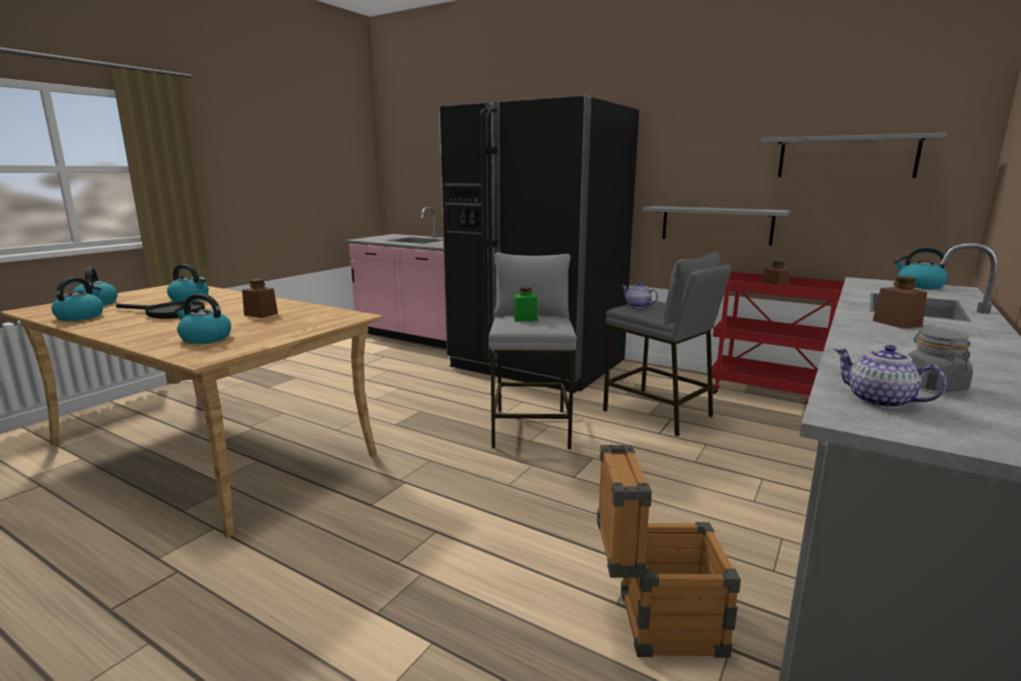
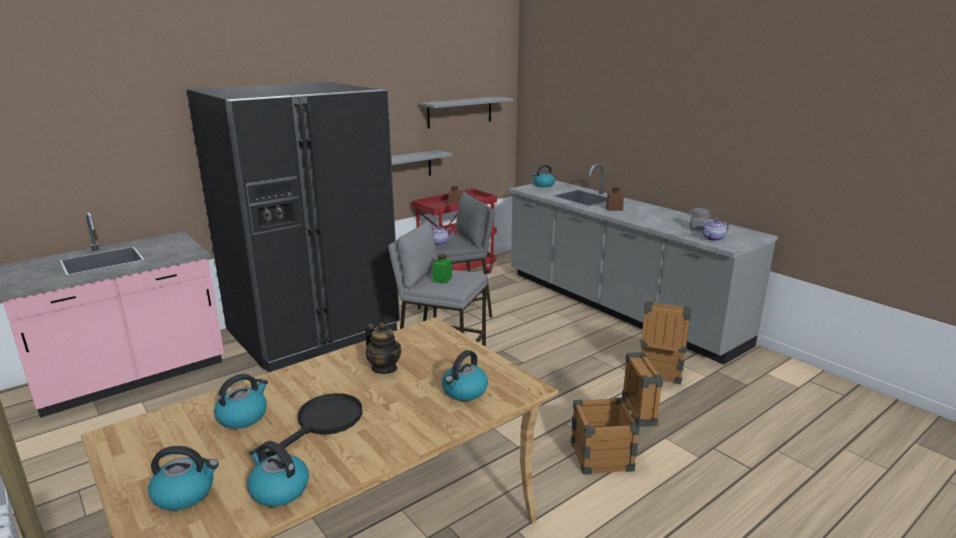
camera: 70 degrees left, 5 degrees up
brown jar [242,279,278,318] -> teapot [365,322,401,374]
none -> crate [571,352,663,475]

